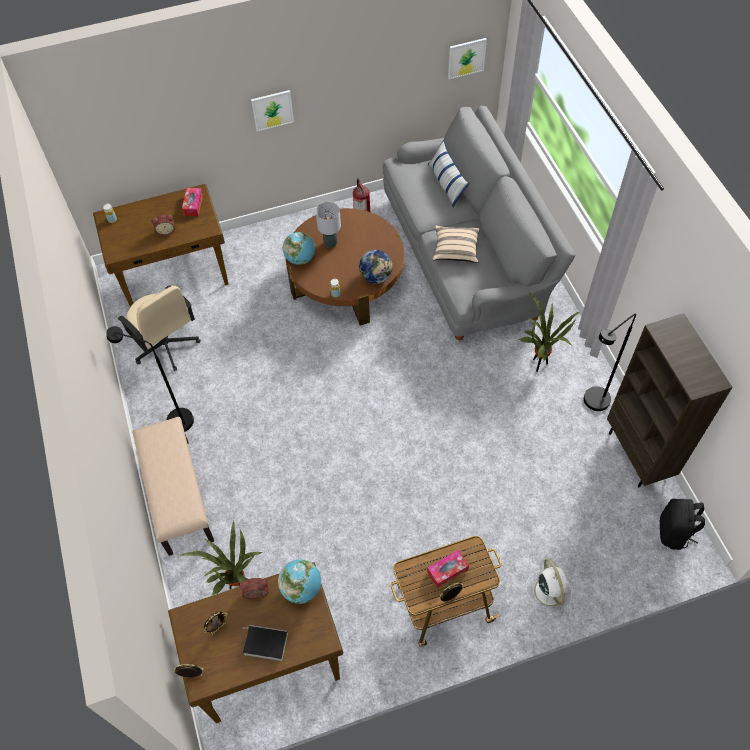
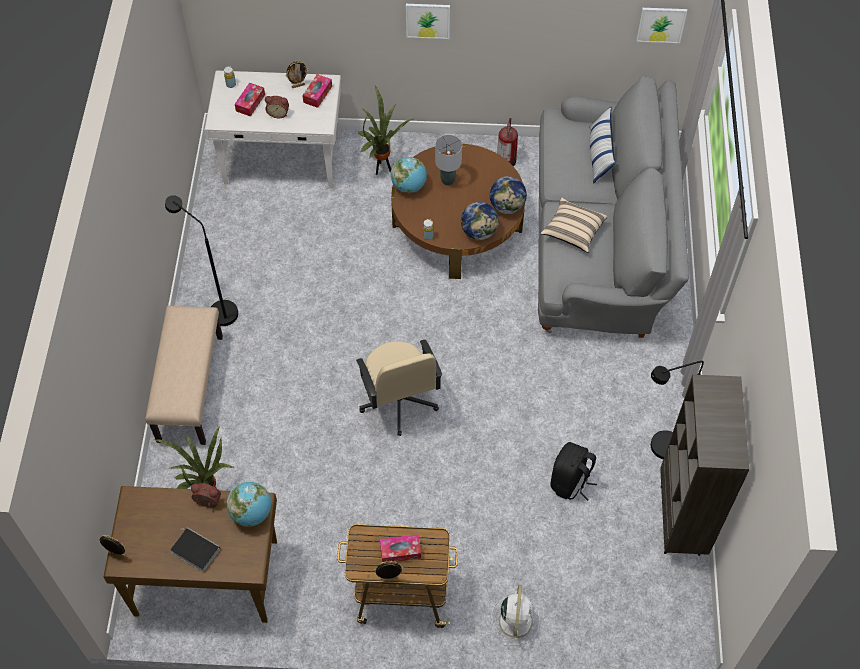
camera: 20 degrees right, 0 degrees up
brown desk [93,184,228,307] -> white desk [204,71,342,189]
beige office chair [117,285,201,371] -> beige office chair moved to [356,340,442,436]
picture frame [203,611,228,635] -> picture frame moved to [286,61,308,88]
potted plant [518,292,579,372] -> potted plant moved to [358,86,413,175]
black backpack [659,499,705,550] -> black backpack moved to [550,442,597,501]
none -> tissue box [235,83,265,117]
none -> globe [490,176,527,214]

